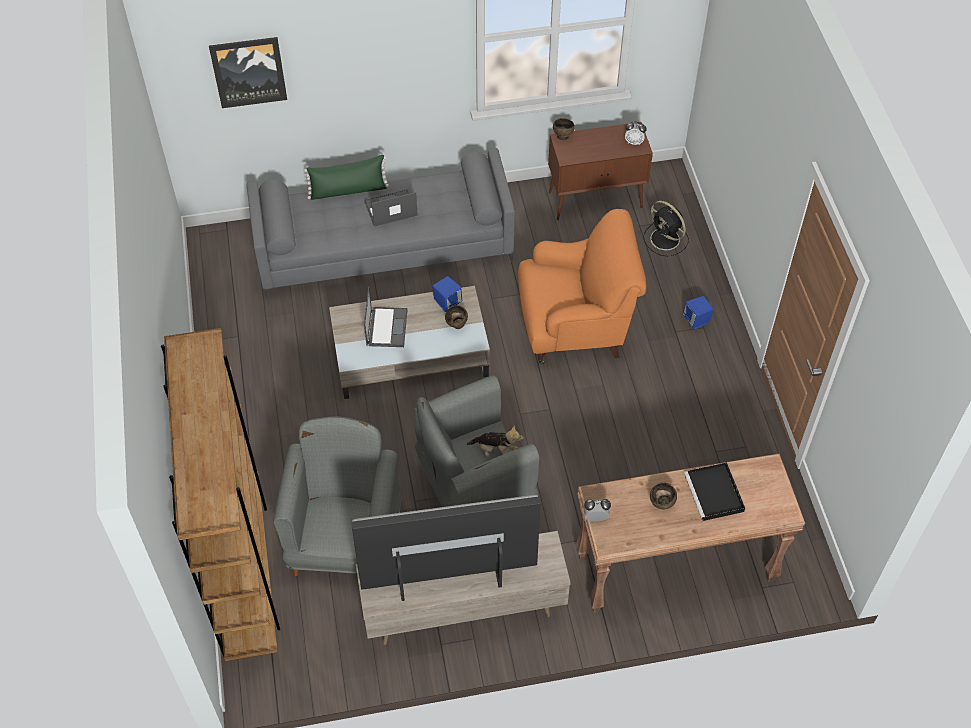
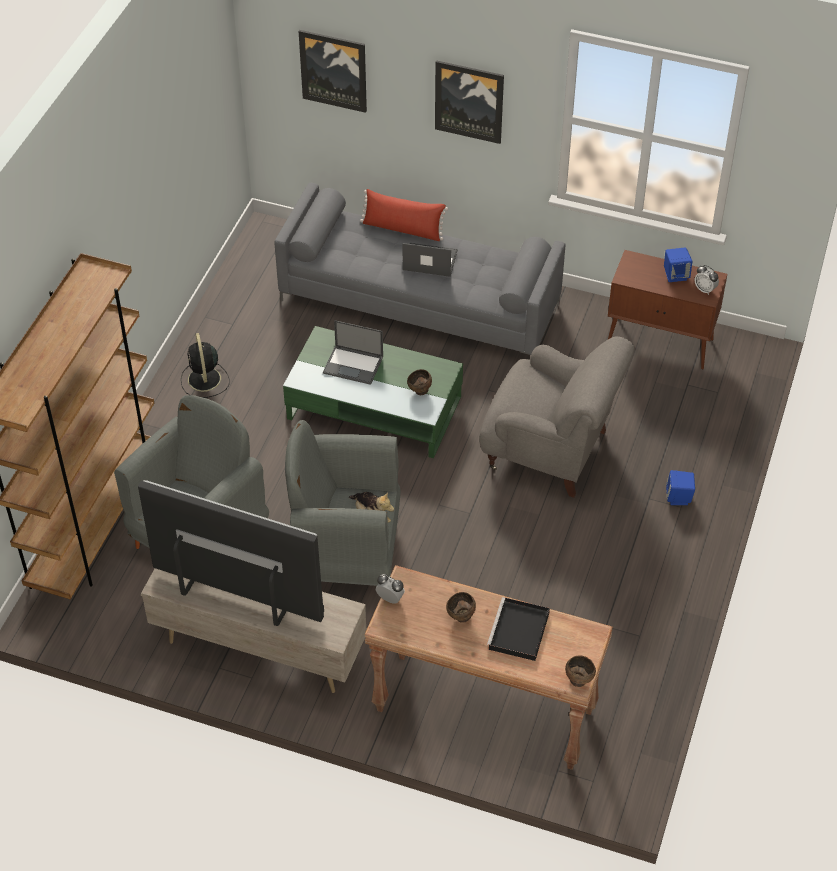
camera: 30 degrees right, 5 degrees down
green pillow [304,155,389,200] -> red pillow [360,189,448,241]
beige coffee table [329,286,490,399] -> green coffee table [283,326,463,458]
laptop [364,287,408,347] -> laptop turned 75 degrees clockwise [323,320,383,385]
blue speaker [432,276,462,312] -> blue speaker moved to [664,248,692,282]
orange armchair [518,209,647,364] -> grey armchair [479,336,635,498]
brown bowl [553,118,575,140] -> brown bowl moved to [565,655,596,687]
black fan [643,201,689,257] -> black fan moved to [181,333,230,398]
none -> picture [435,60,504,144]

